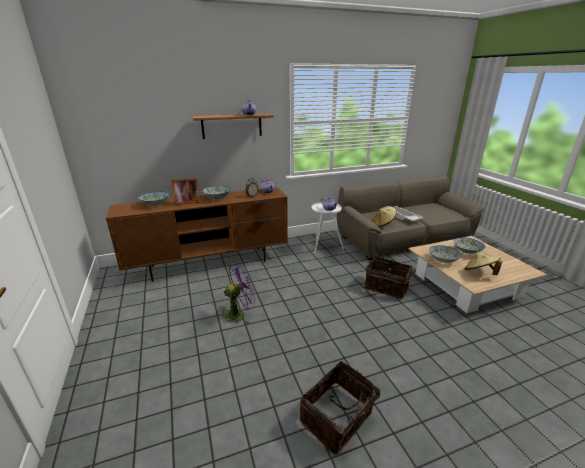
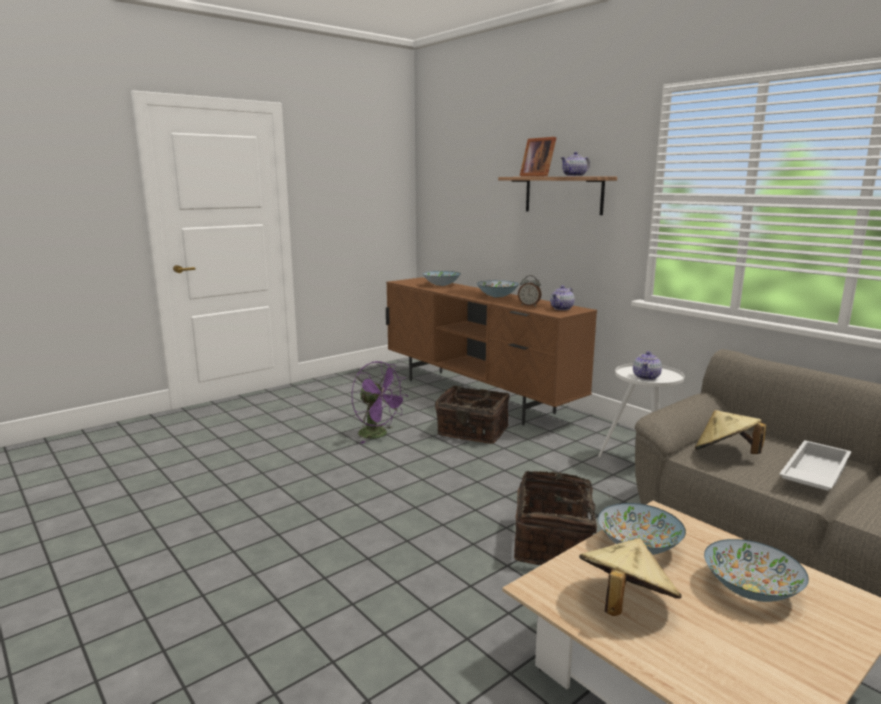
camera: 70 degrees right, 10 degrees down
picture frame [171,178,200,205] -> picture frame moved to [520,137,556,177]
basket [300,361,389,454] -> basket moved to [435,386,510,444]

